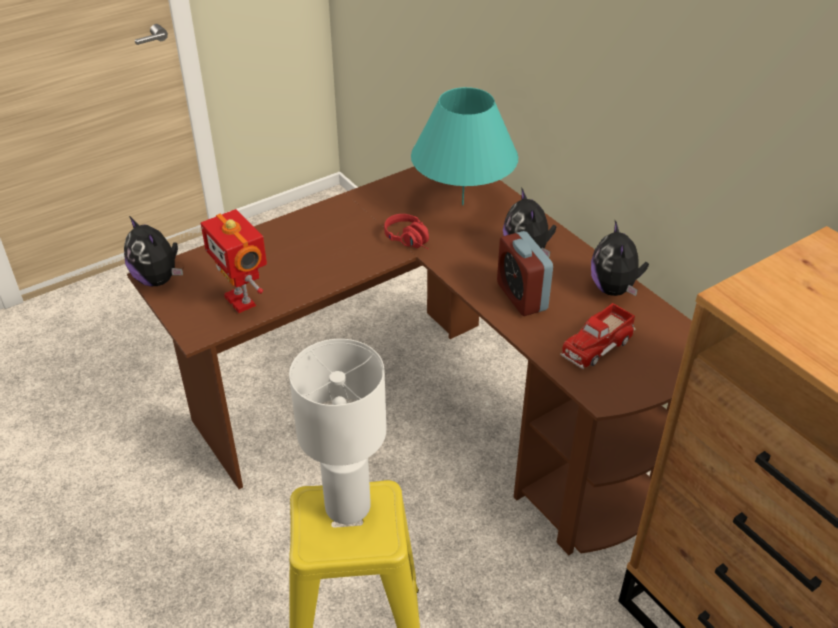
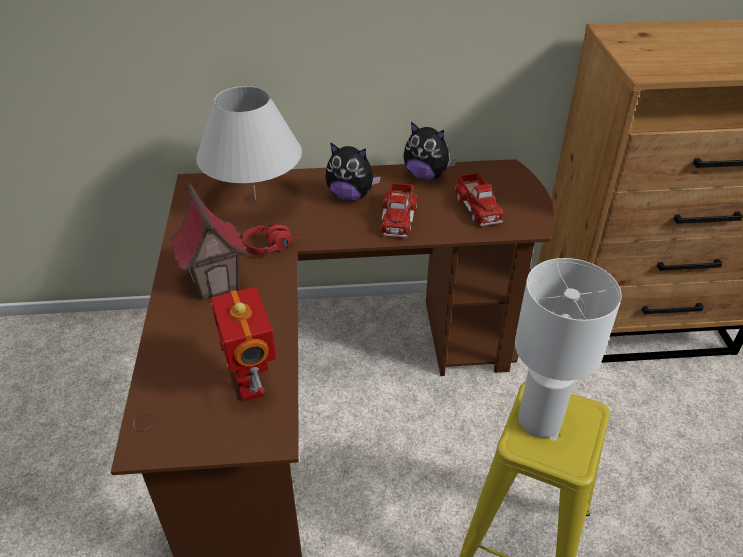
camera: 60 degrees left, 0 degrees up
plush toy [124,216,183,286] -> none
toy robot [201,209,267,313] -> toy robot turned 75 degrees clockwise [211,287,276,402]
turquoise table lamp [411,87,518,205] -> white table lamp [196,86,302,202]
alarm clock [497,231,553,316] -> toy truck [381,183,417,237]
none -> toy house [170,183,247,300]

